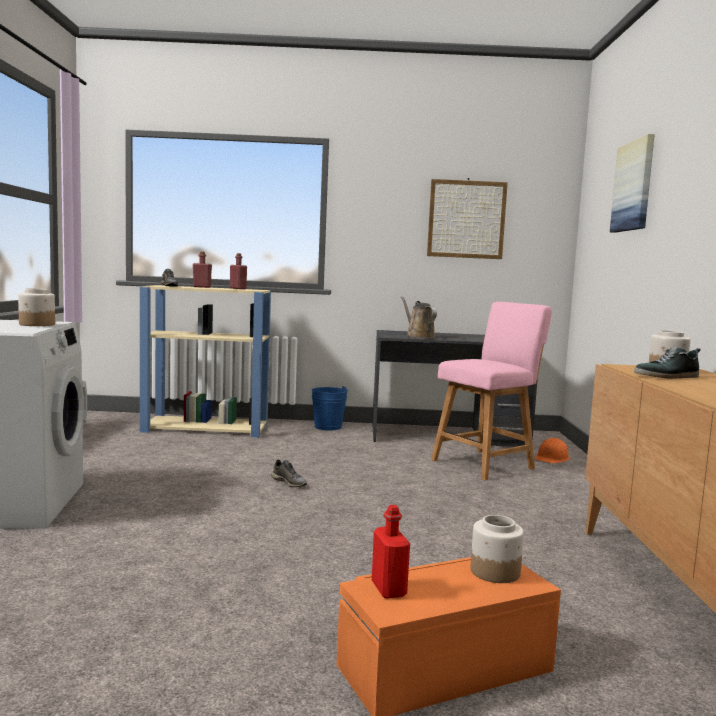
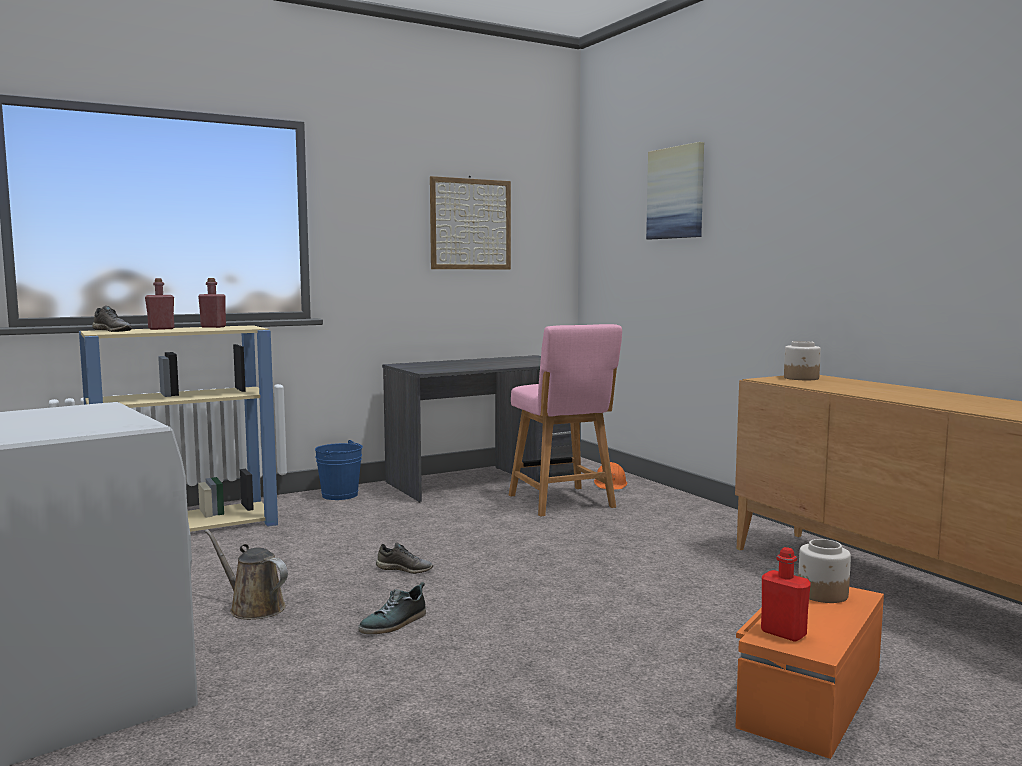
camera: 30 degrees left, 0 degrees up
jar [18,289,55,326] -> none
brown watering can [401,296,437,338] -> brown watering can moved to [205,529,288,620]
pink chair [431,302,552,480] -> pink chair turned 135 degrees clockwise [509,324,622,517]
shoe [634,347,701,379] -> shoe moved to [358,582,426,634]

